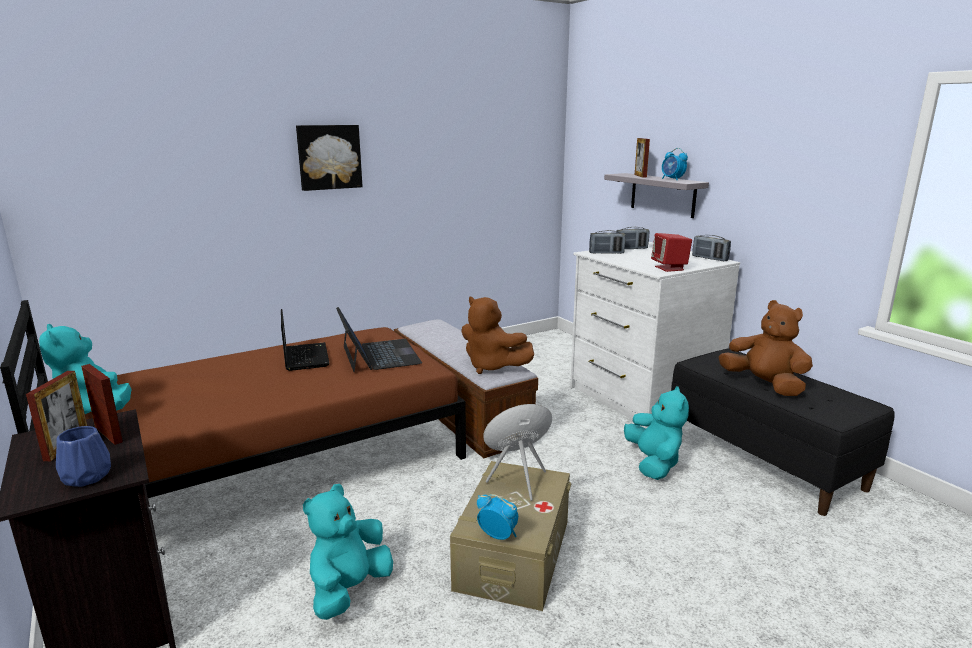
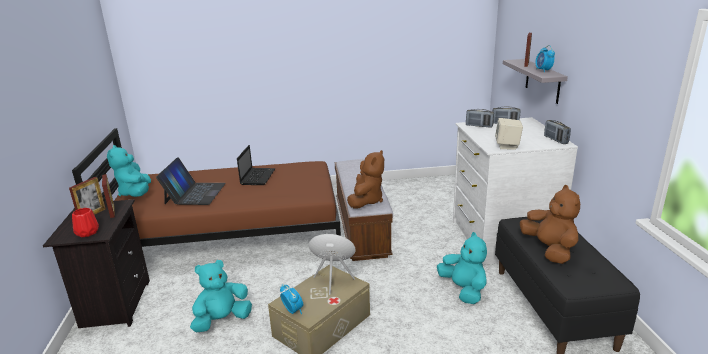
camera: 25 degrees right, 5 degrees up
blue vase [56,426,111,487] -> red vase [72,208,99,237]
picture [296,125,363,191] -> none
laptop [336,307,422,372] -> laptop moved to [156,157,226,205]
brown plush toy [461,296,534,374] -> brown plush toy turned 135 degrees counterclockwise [347,150,384,209]
turquoise plush toy [624,386,689,480] -> turquoise plush toy turned 45 degrees counterclockwise [437,232,487,304]
red speaker [651,233,692,272] -> beige speaker [495,118,523,149]

